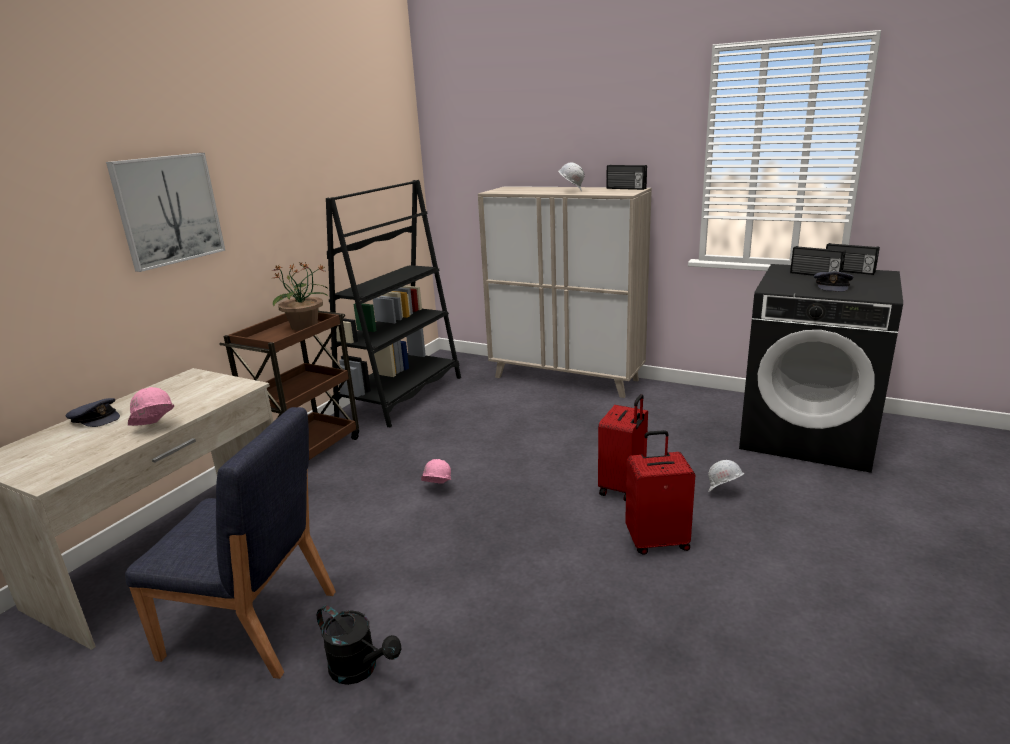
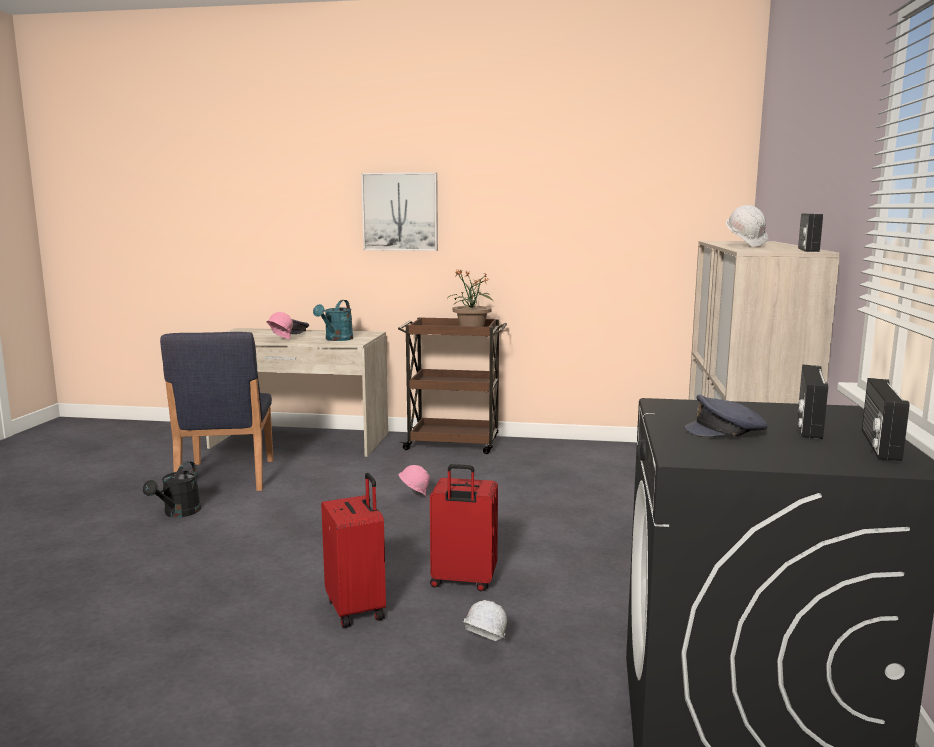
camera: 70 degrees right, 10 degrees down
black bookcase [326,180,461,427] -> none
none -> turquoise watering can [313,300,353,341]

